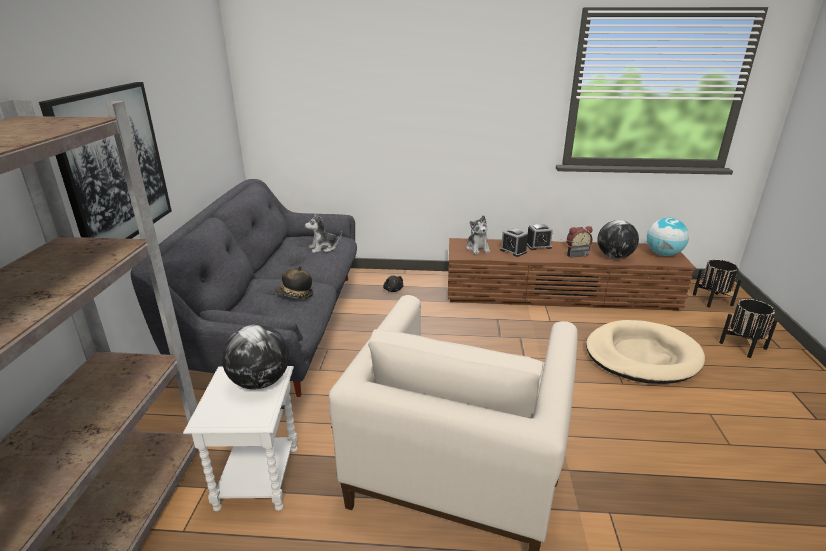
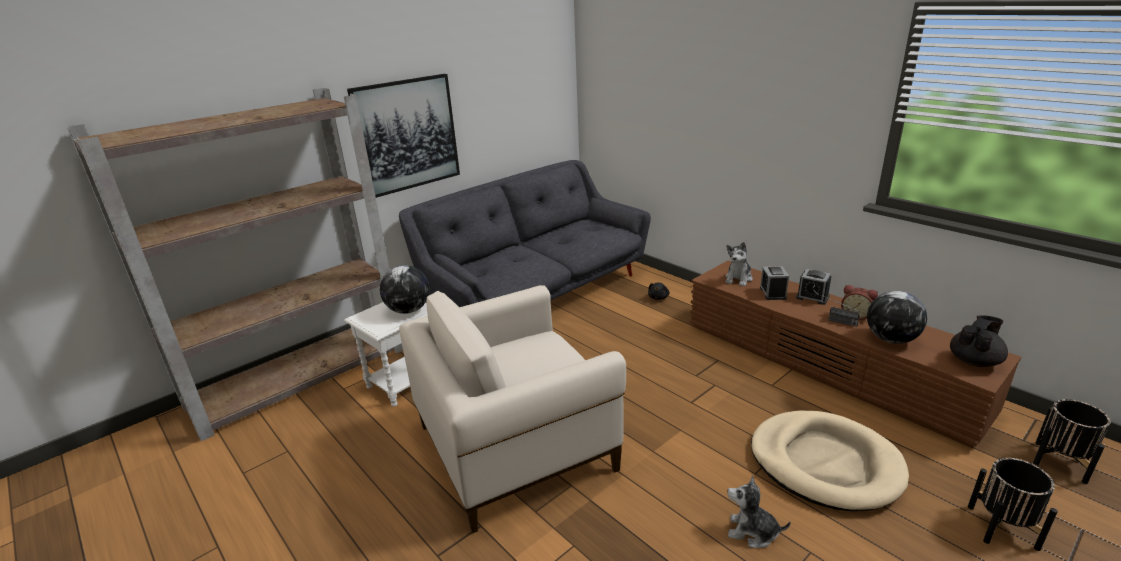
camera: 45 degrees right, 0 degrees up
hat [275,266,313,299] -> none
plush toy [304,213,342,253] -> plush toy moved to [727,475,791,548]
globe [647,218,689,256] -> black teapot [950,315,1008,367]

